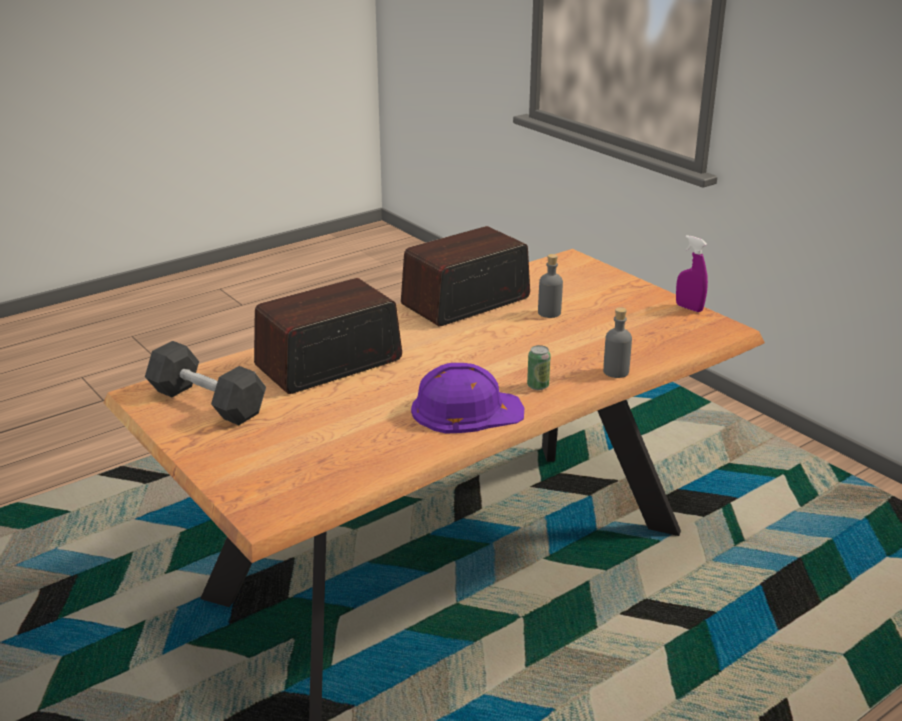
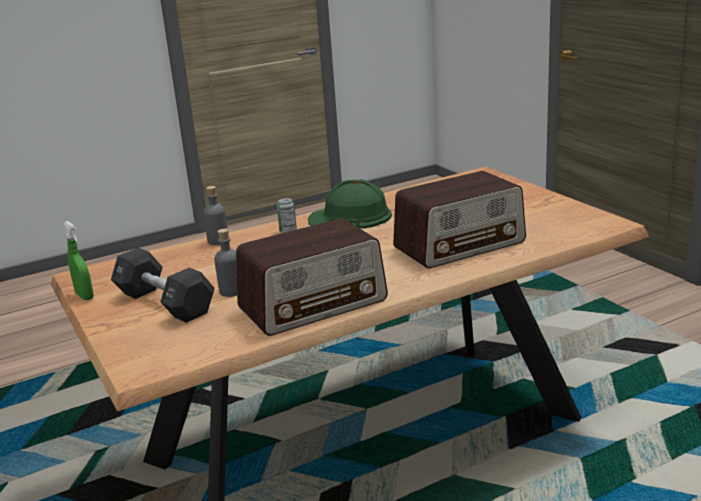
camera: 170 degrees left, 5 degrees down
black dumbbell [145,341,266,425] -> black dumbbell moved to [111,248,214,323]
purple hard hat [411,363,524,434] -> green hard hat [308,180,392,229]
purple spray bottle [676,235,708,312] -> green spray bottle [64,221,94,300]

